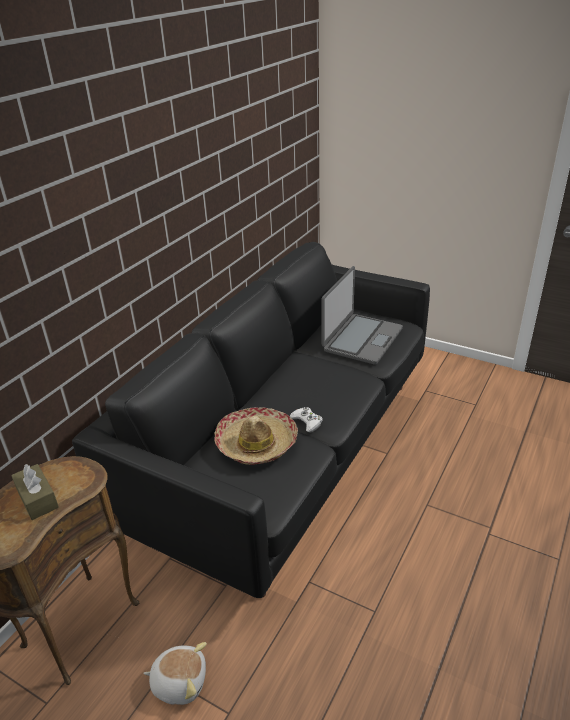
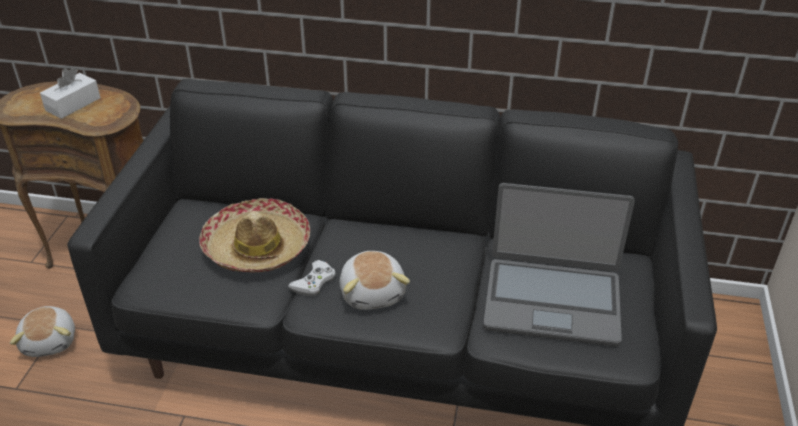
camera: 70 degrees right, 5 degrees up
brown tissue box [11,464,59,520] -> white tissue box [40,68,101,119]
none -> plush toy [340,251,410,310]

